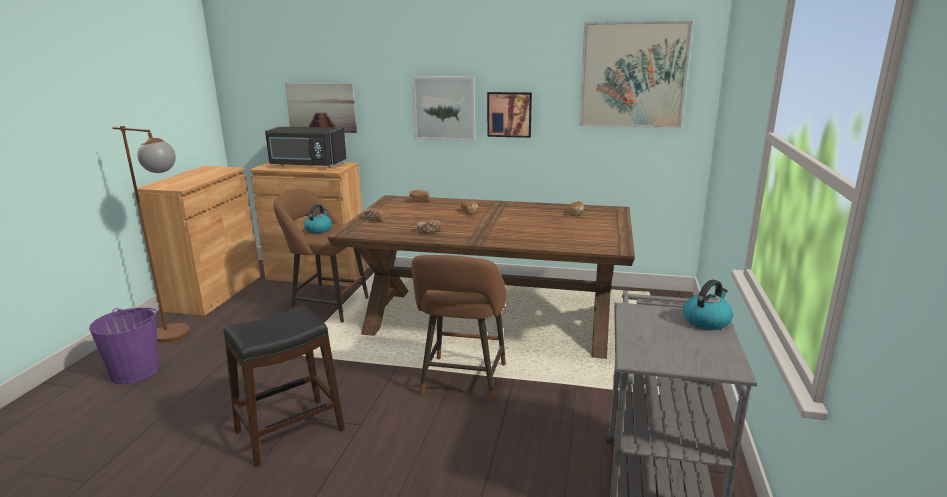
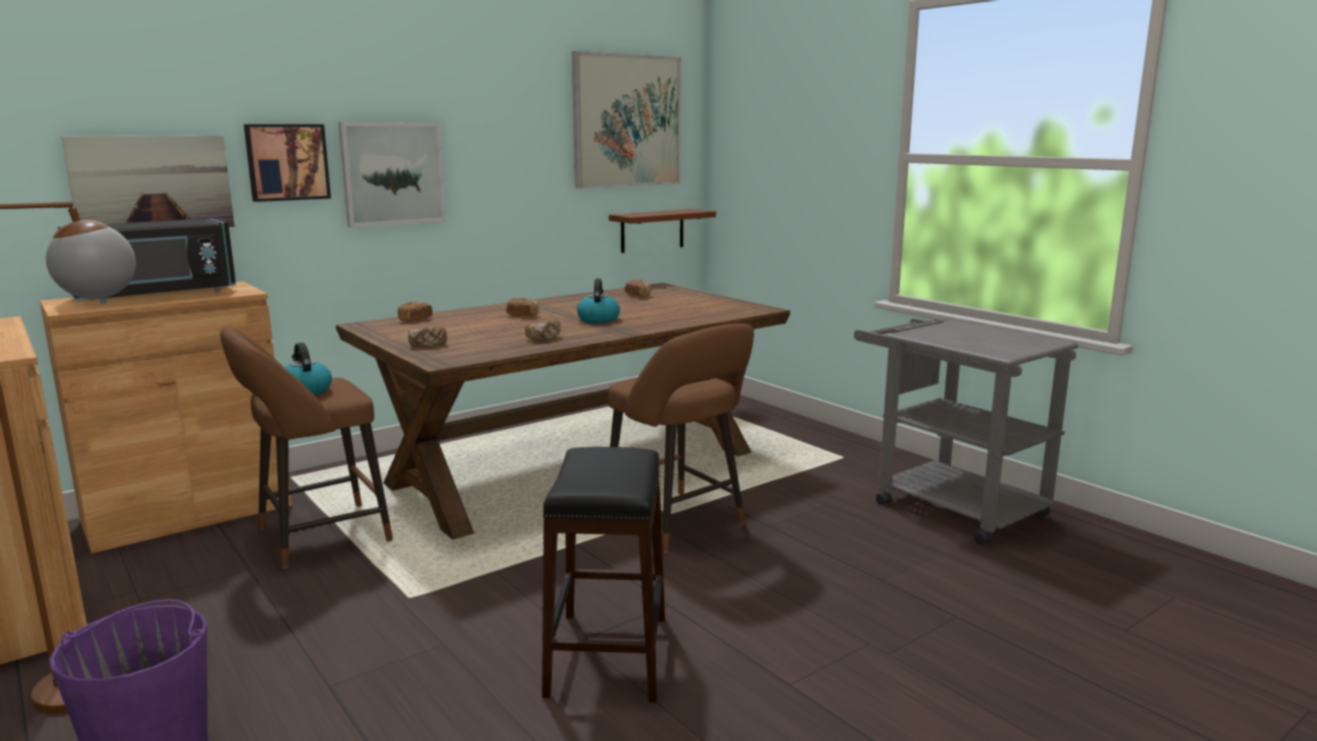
camera: 50 degrees left, 5 degrees down
picture [487,92,532,138] -> picture moved to [244,124,331,202]
kettle [683,280,733,330] -> kettle moved to [577,279,620,323]
none -> brown shelf [609,209,716,253]

